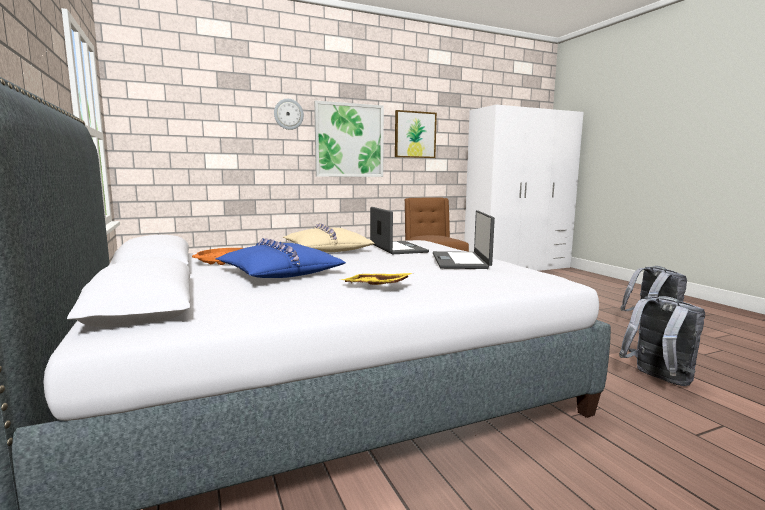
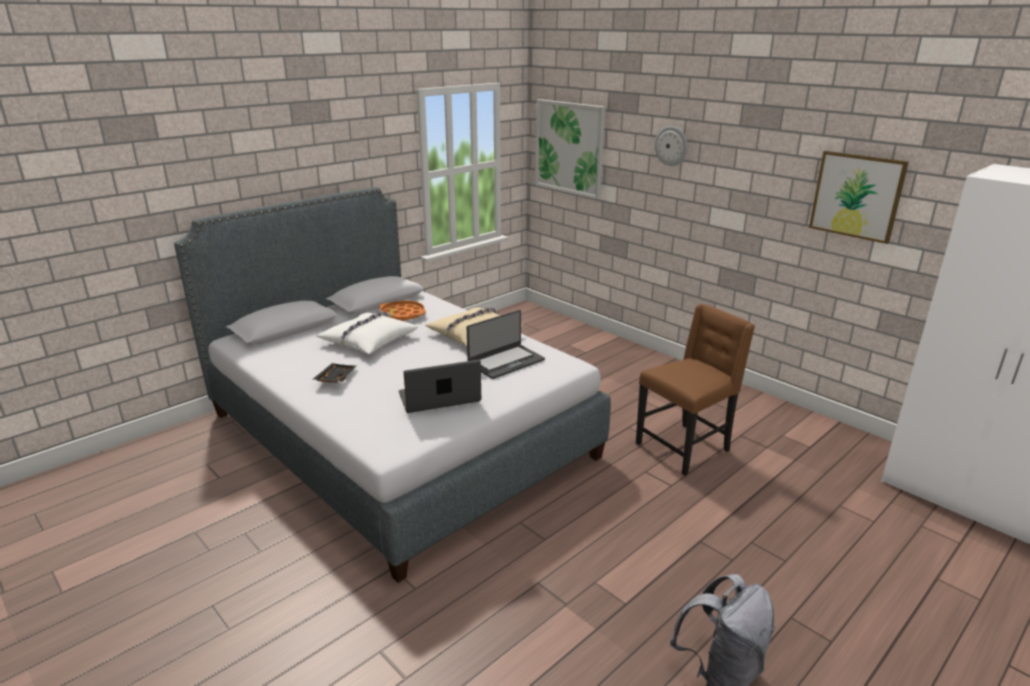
camera: 70 degrees right, 15 degrees up
blue pillow [216,238,346,278] -> white pillow [316,311,418,354]
picture [314,100,384,177] -> picture moved to [535,99,606,199]
yellow tray [342,273,412,285] -> black tray [313,363,357,383]
grey backpack [619,296,705,386] -> none

